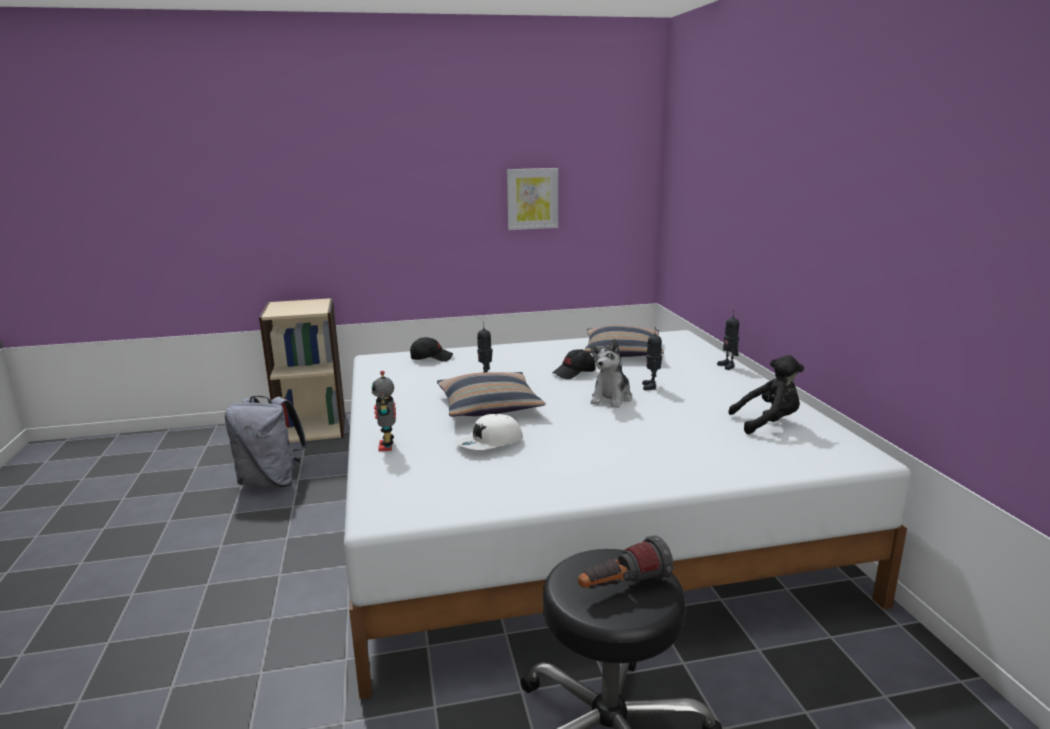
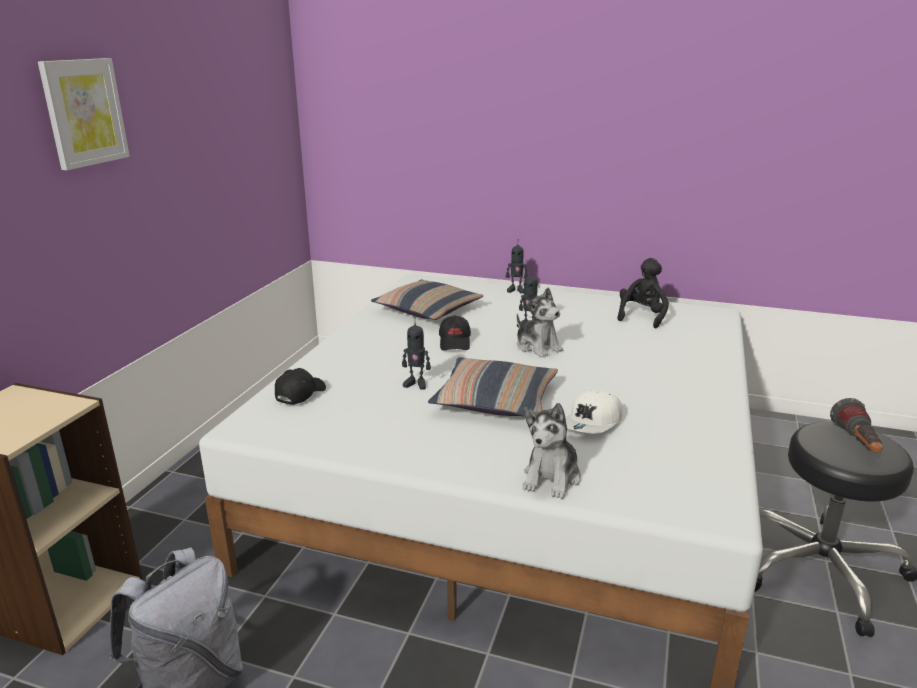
camera: 60 degrees left, 5 degrees up
toy robot [372,371,396,451] -> plush toy [523,403,581,499]
white cap [455,414,523,450] -> white cap turned 45 degrees clockwise [565,390,623,434]
picture [507,168,558,230] -> picture moved to [38,58,130,170]

